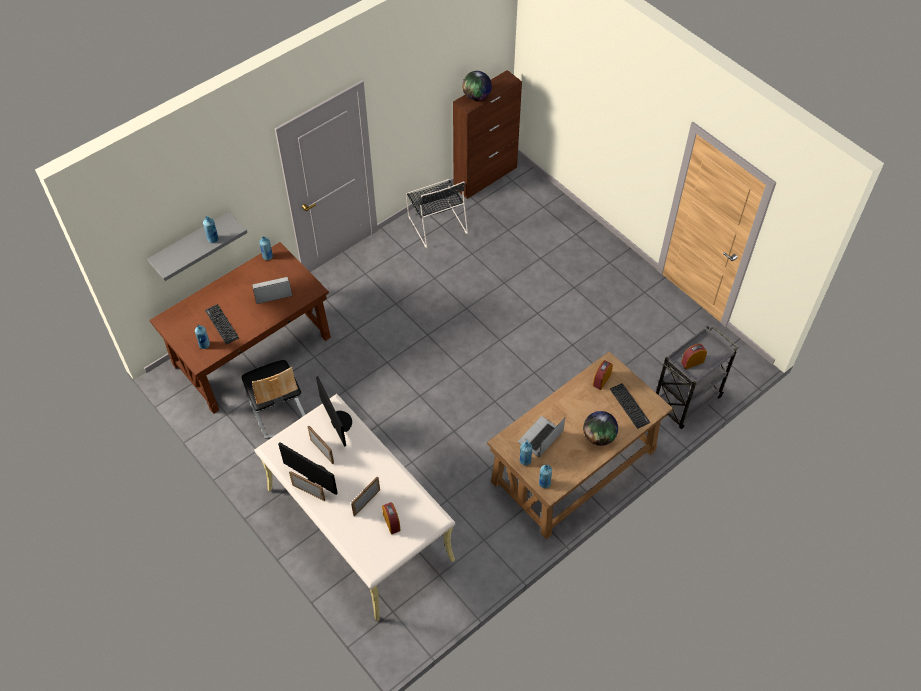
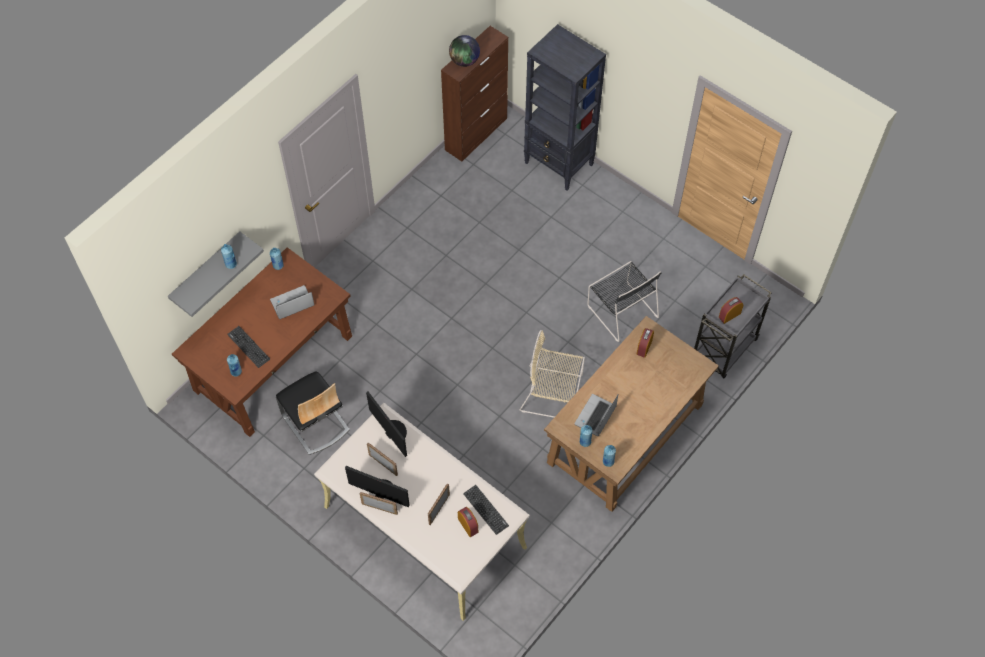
camera: 10 degrees left, 5 degrees up
black chair [406,179,468,248] -> black chair moved to [587,261,661,342]
globe [583,411,618,446] -> none
keyboard [610,383,650,429] -> keyboard moved to [463,485,509,535]
none -> beige chair [520,330,585,418]
none -> black bookcase [524,24,606,191]

